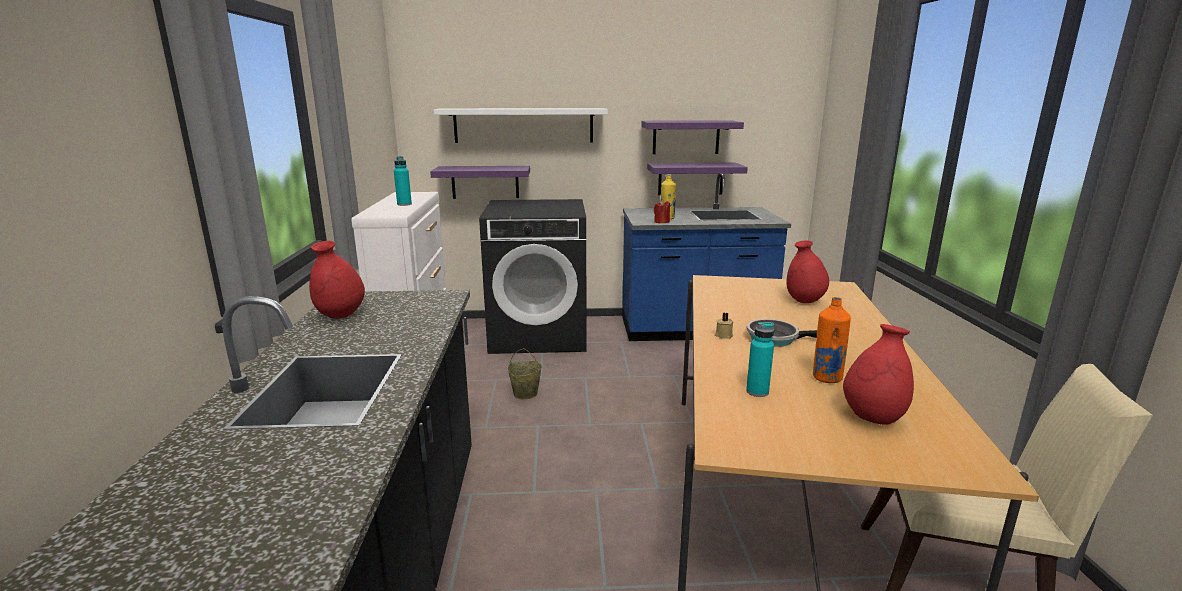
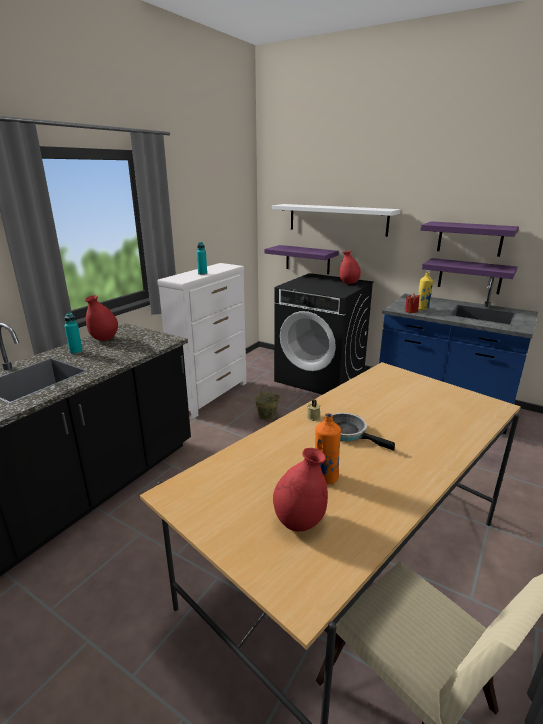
camera: 35 degrees right, 5 degrees up
turquoise bottle [746,322,774,397] -> turquoise bottle moved to [64,313,83,354]
red vase [786,240,829,303] -> red vase moved to [340,251,361,284]

